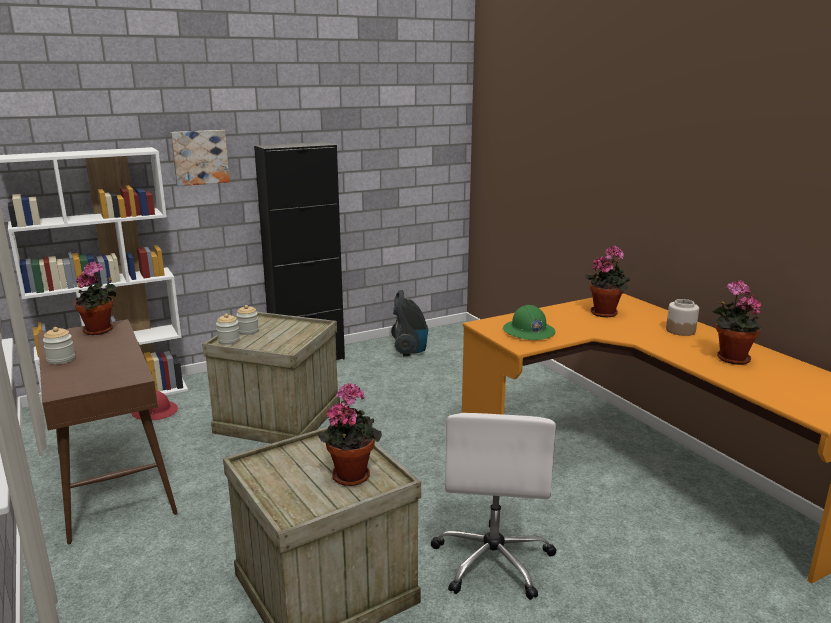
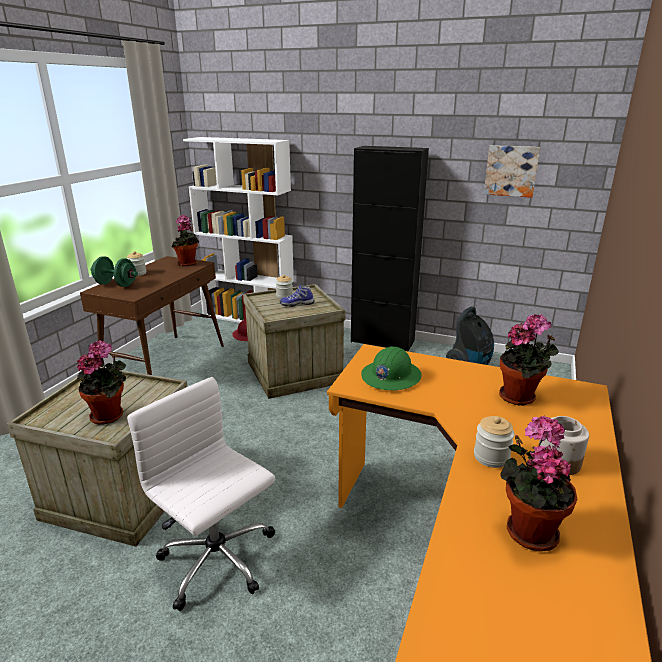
camera: 50 degrees right, 5 degrees up
picture [171,130,230,186] -> picture moved to [484,145,540,198]
jar [216,314,240,345] -> jar moved to [474,416,515,468]
white office chair [430,413,557,600] -> white office chair turned 75 degrees clockwise [127,377,275,611]
none -> green dumbbell [91,256,138,287]
none -> shoe [280,285,314,307]

